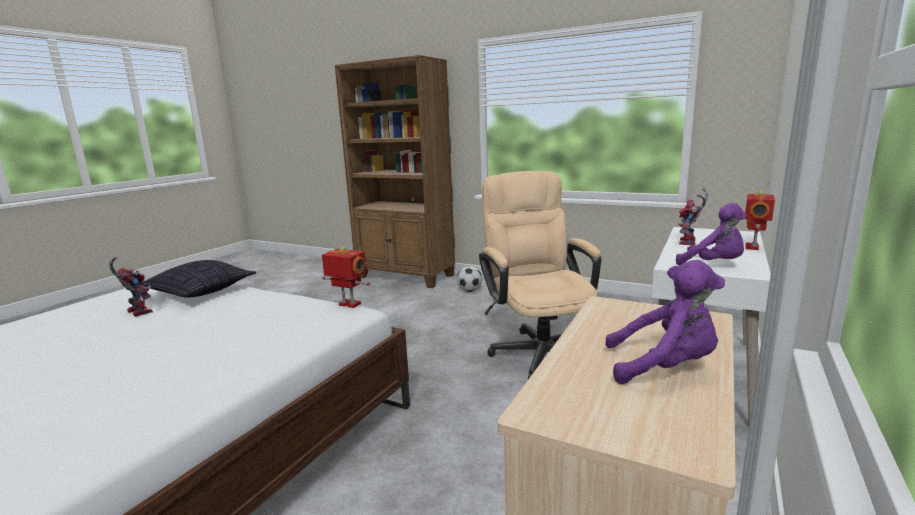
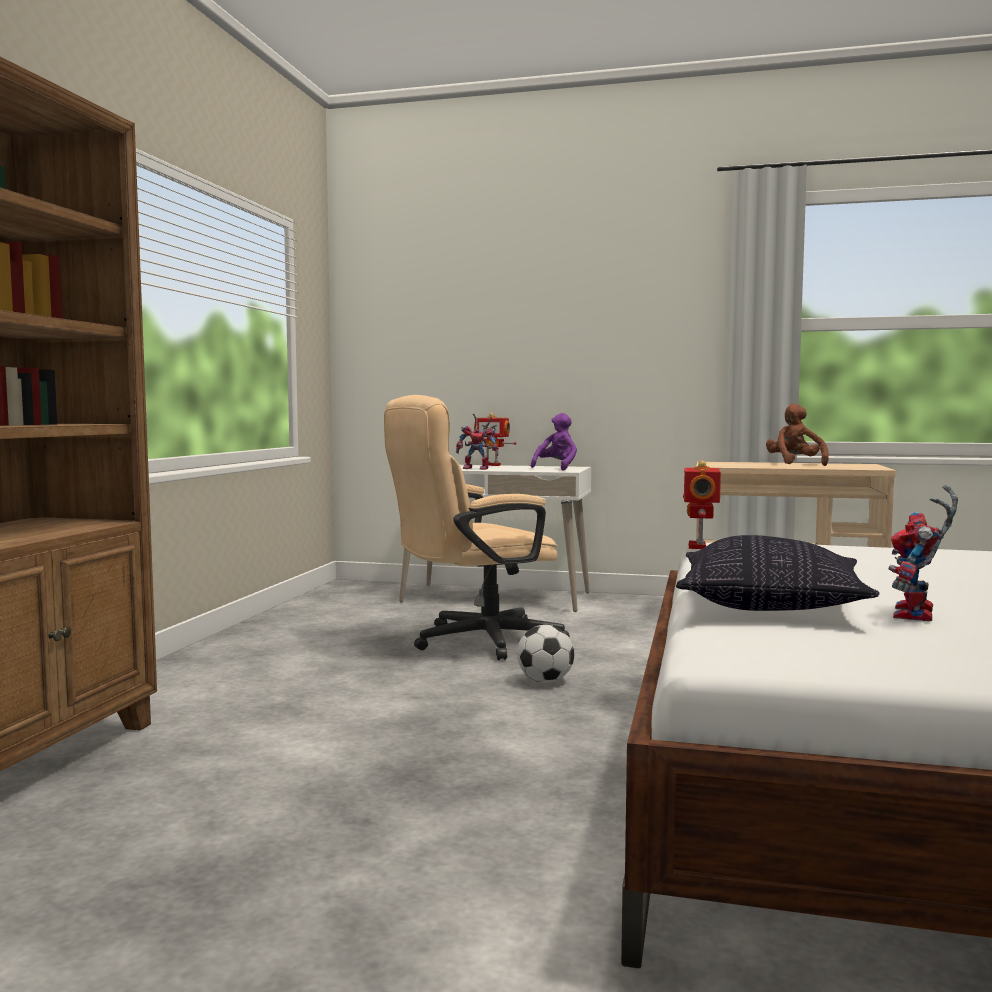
camera: 105 degrees left, 10 degrees down
football [457,266,482,292] -> football moved to [517,625,574,683]
purple plush toy [605,260,725,384] -> brown plush toy [766,404,829,466]

